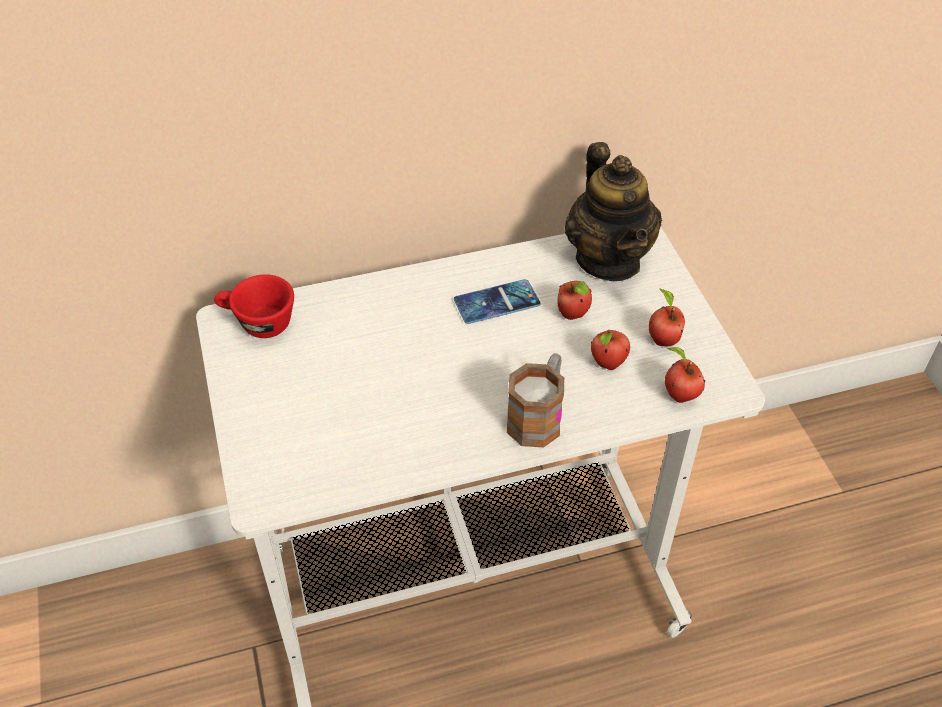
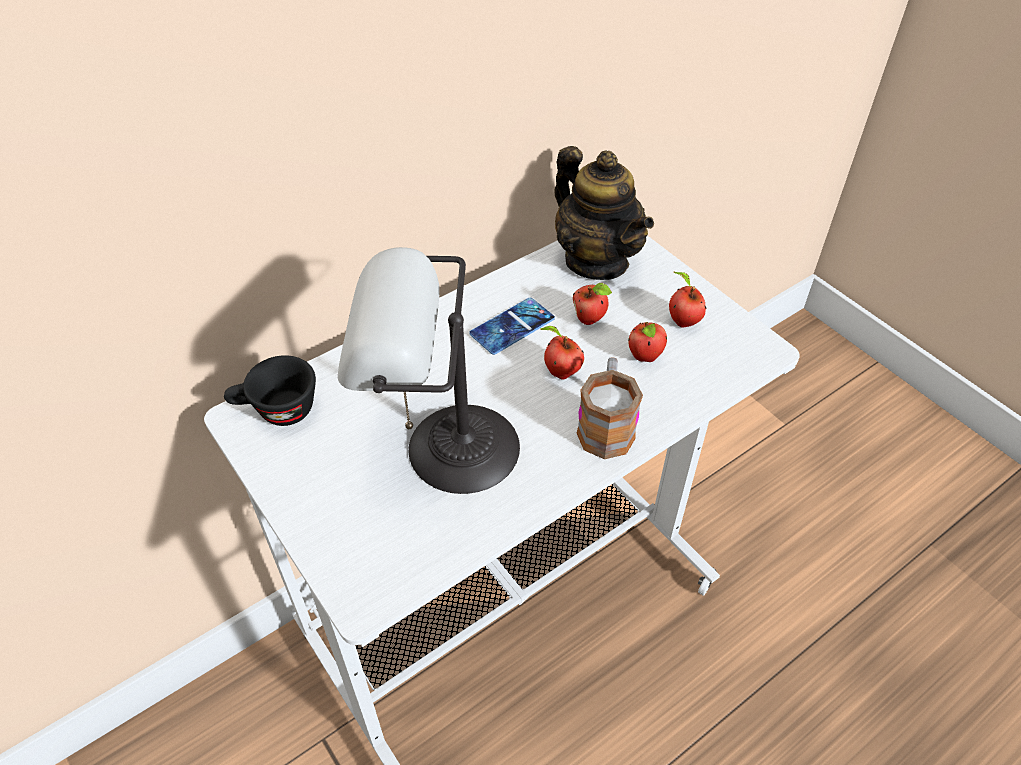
camera: 20 degrees left, 0 degrees up
red cup [214,274,294,338] -> black cup [224,355,316,426]
apple [665,347,705,403] -> apple moved to [540,326,584,380]
none -> table lamp [338,247,520,494]

